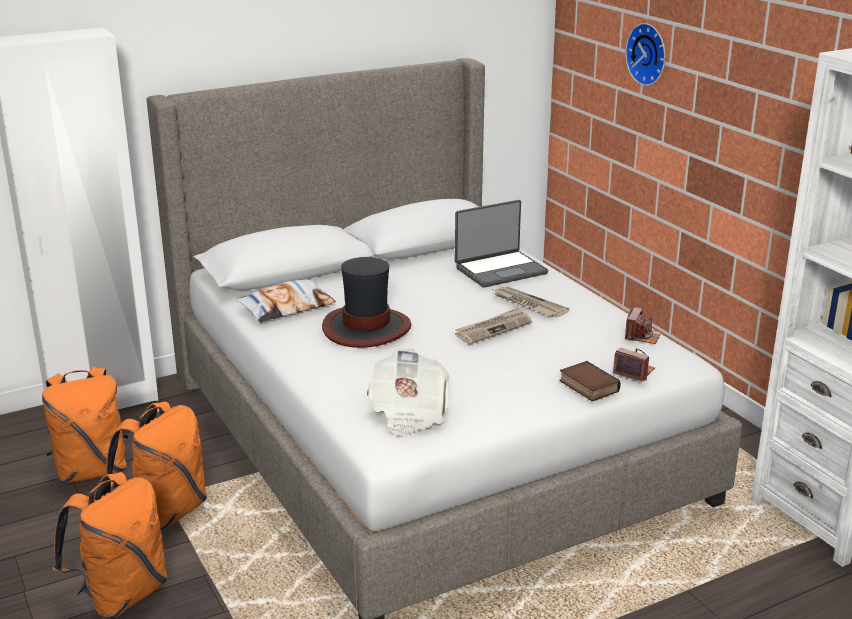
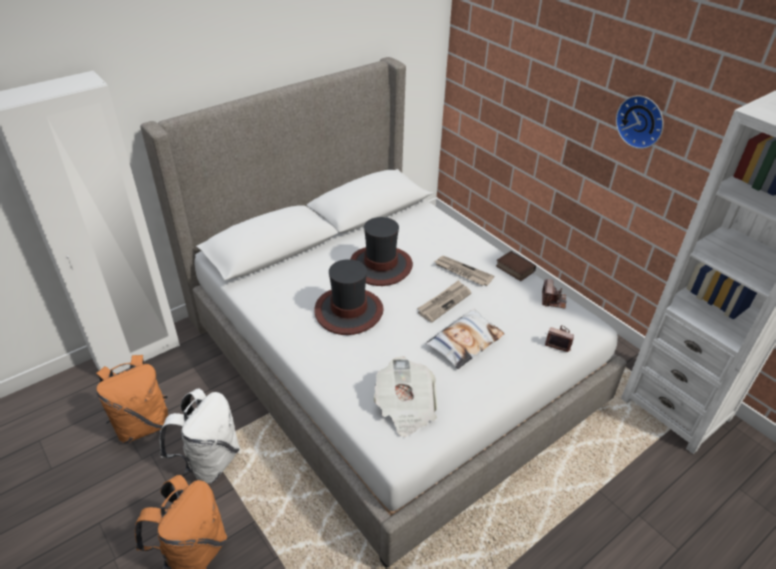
camera: 10 degrees left, 15 degrees up
orange backpack [106,401,207,530] -> white backpack [160,388,240,484]
pillow [236,279,336,322] -> pillow moved to [426,309,505,369]
laptop [455,200,548,288] -> none
book [559,361,621,401] -> book moved to [496,251,536,281]
wall clock [625,23,665,86] -> wall clock moved to [616,95,664,149]
none -> hat [350,217,413,286]

